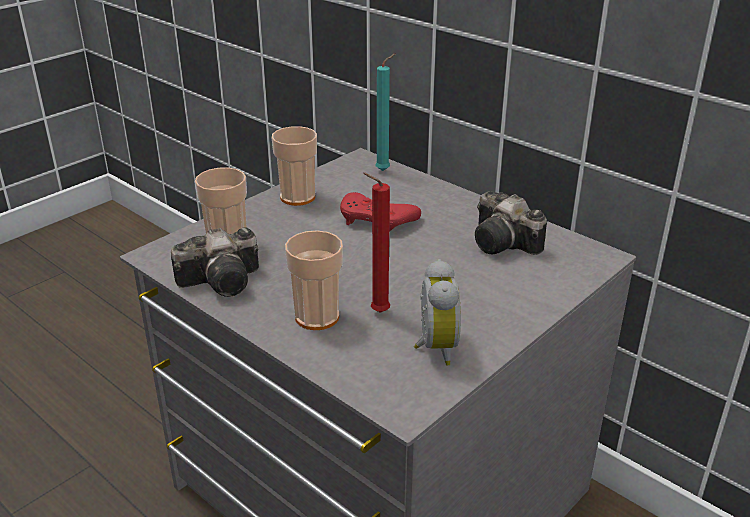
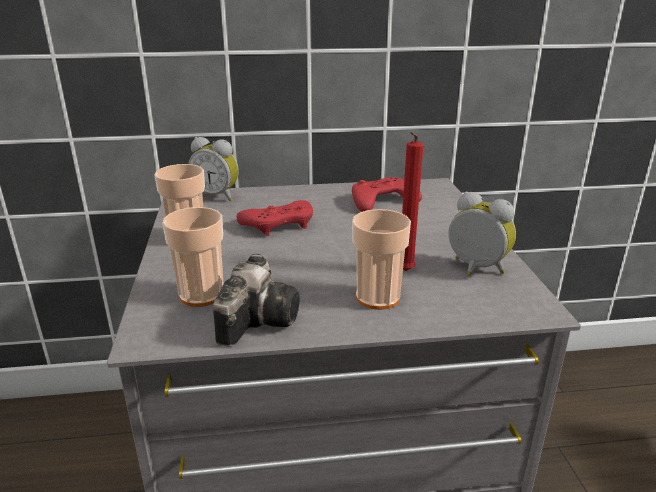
camera: 50 degrees left, 5 degrees down
turquoise candle [375,54,395,171] -> alarm clock [188,137,239,201]
camera [475,191,547,255] -> red game controller [352,177,422,212]

